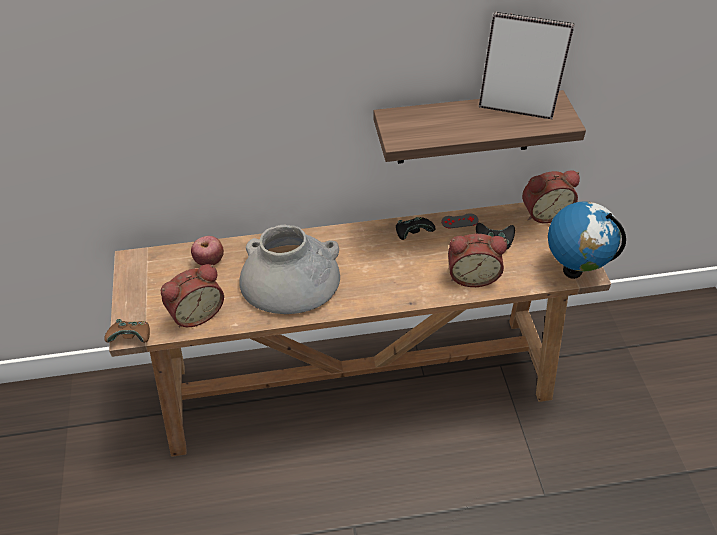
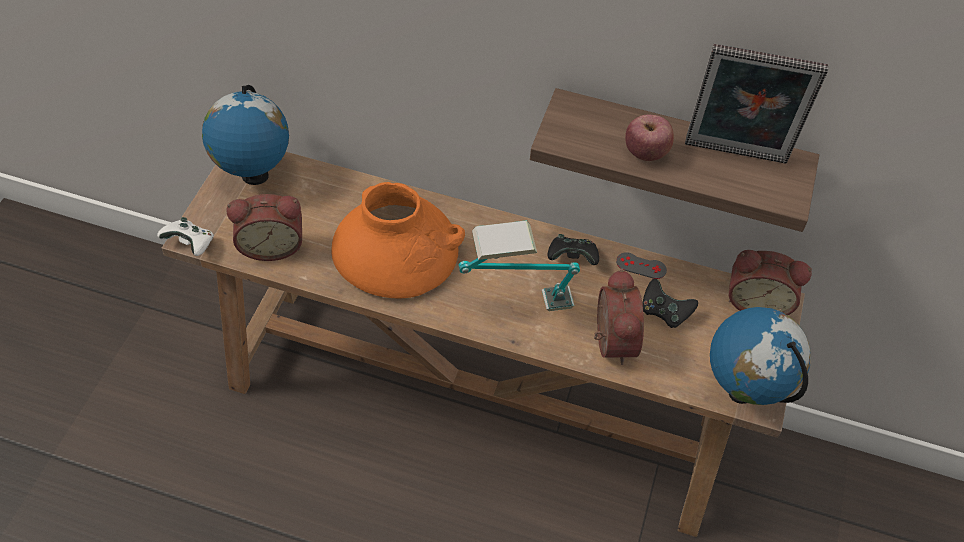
camera: 25 degrees right, 5 degrees up
brown game controller [104,319,150,343] -> white game controller [157,217,214,256]
apple [191,236,224,265] -> apple moved to [625,115,674,161]
grey vase [239,225,340,314] -> orange vase [331,182,465,298]
alarm clock [448,234,507,287] -> alarm clock turned 120 degrees counterclockwise [594,268,644,365]
picture frame [479,11,575,119] -> picture frame turned 150 degrees clockwise [685,44,828,164]
none -> globe [202,85,289,185]
none -> table lamp [458,220,580,311]

